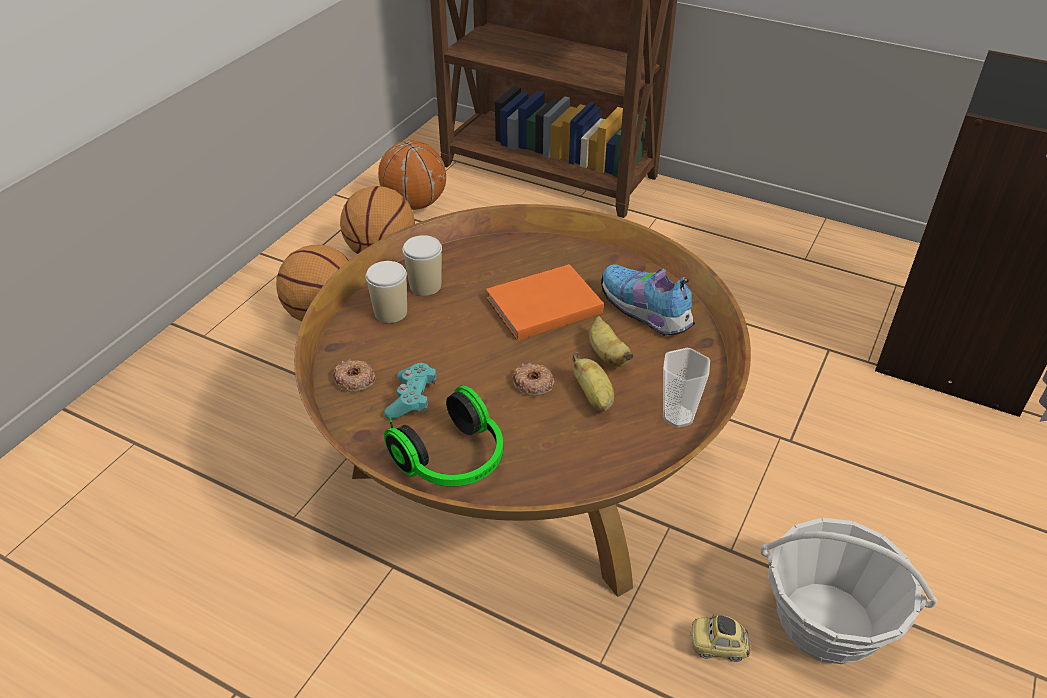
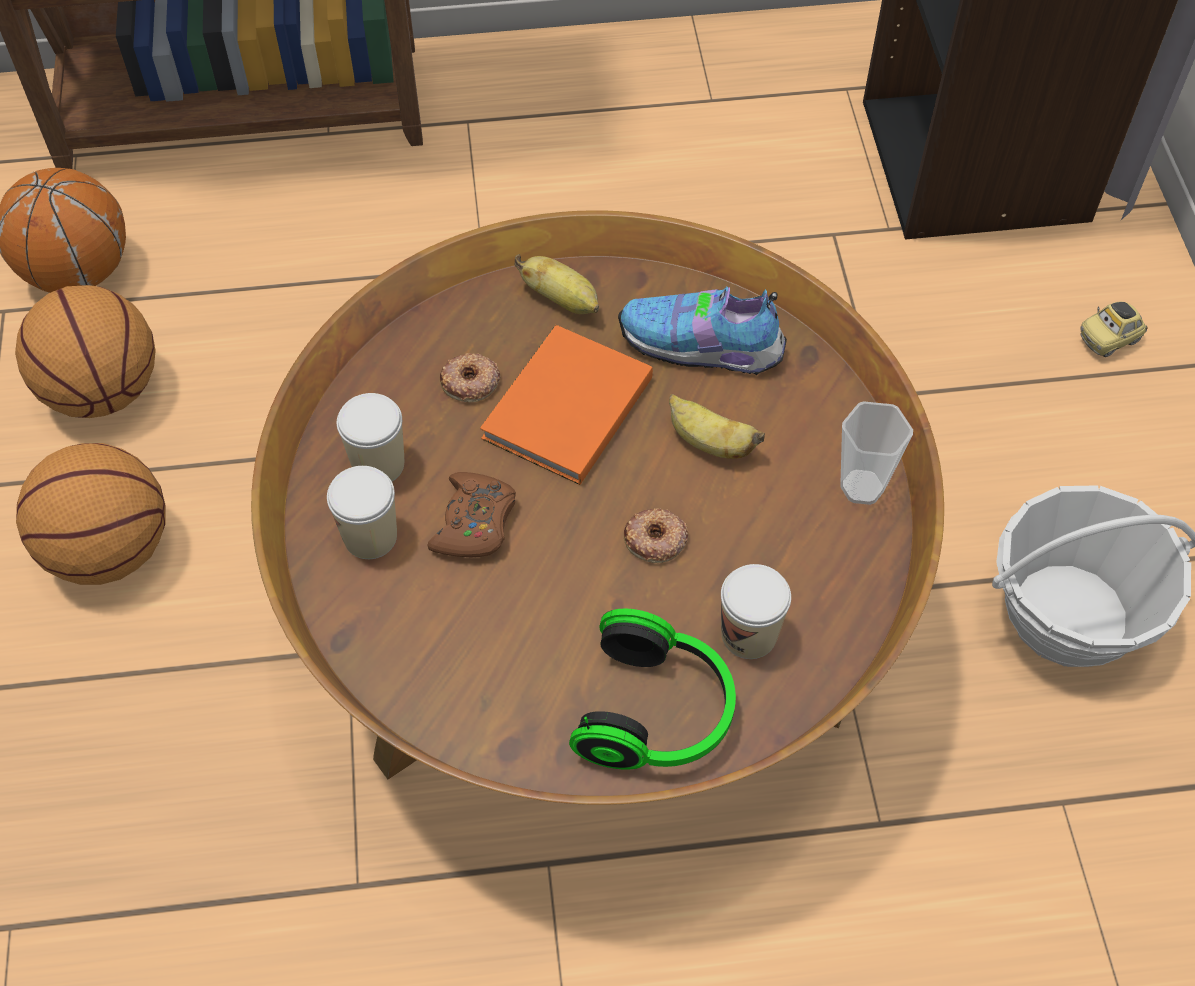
camera: 35 degrees left, 15 degrees up
donut [333,359,375,392] -> donut moved to [440,353,500,402]
turquoise game controller [384,363,437,419] -> none
banana [572,352,614,411] -> banana moved to [514,254,599,314]
toy car [691,614,750,662] -> toy car moved to [1080,301,1147,357]
none -> brown game controller [427,472,516,557]
none -> cup [721,564,791,659]

